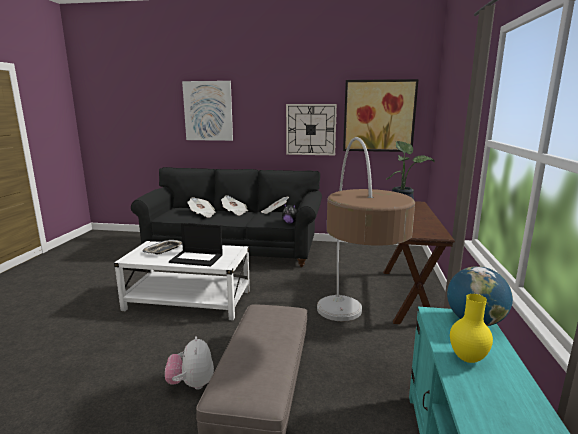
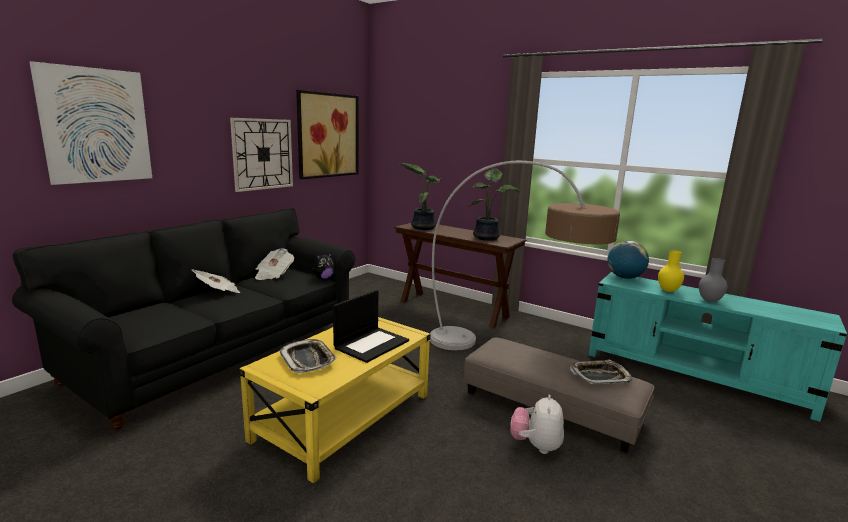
camera: 65 degrees left, 0 degrees up
white coffee table [114,241,250,320] -> yellow coffee table [239,317,431,483]
plush toy [165,336,214,390] -> plush toy turned 90 degrees clockwise [510,395,564,454]
newspaper [188,198,216,218] -> none
none -> potted plant [468,168,520,241]
none -> tray [570,360,633,384]
none -> grey vase [699,258,727,302]

